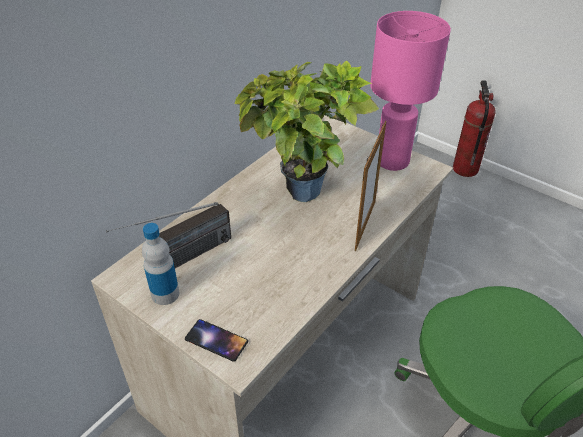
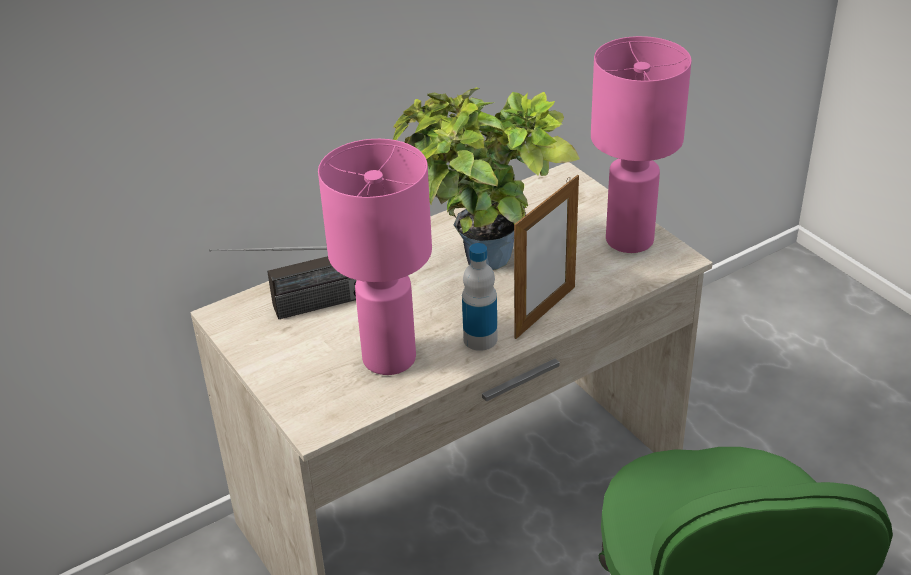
camera: 20 degrees right, 5 degrees down
bottle [142,223,179,305] -> bottle moved to [462,243,498,351]
phone [185,319,248,362] -> none
fire extinguisher [453,80,496,177] -> none
none -> pink table lamp [318,139,432,375]

